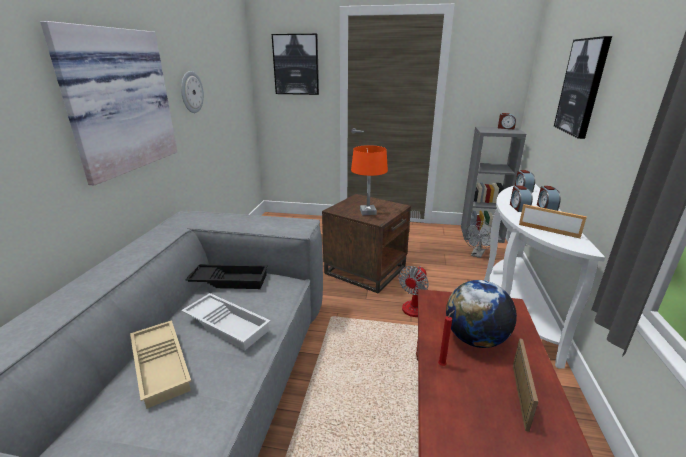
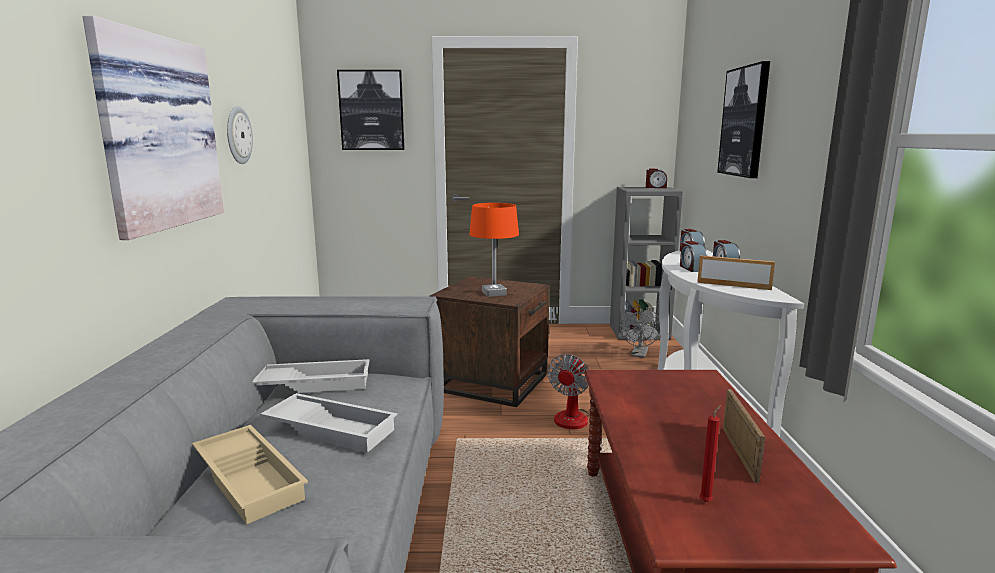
camera: 10 degrees left, 10 degrees down
black tray [186,264,268,289] -> white tray [252,359,370,393]
red candle [438,310,455,366] -> red candle moved to [699,405,721,502]
globe [446,280,517,348] -> none

